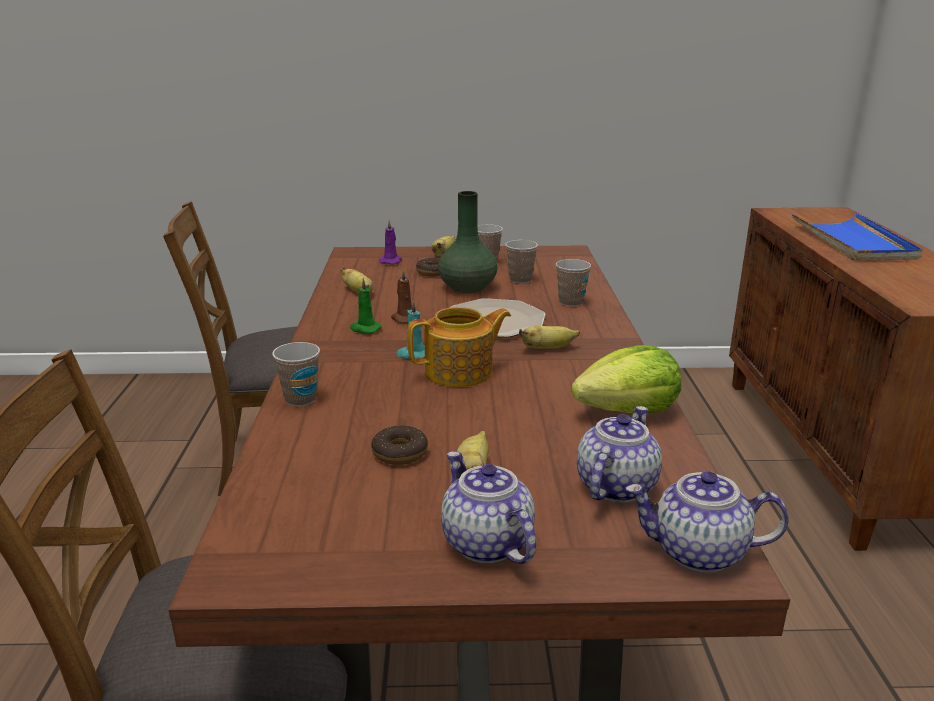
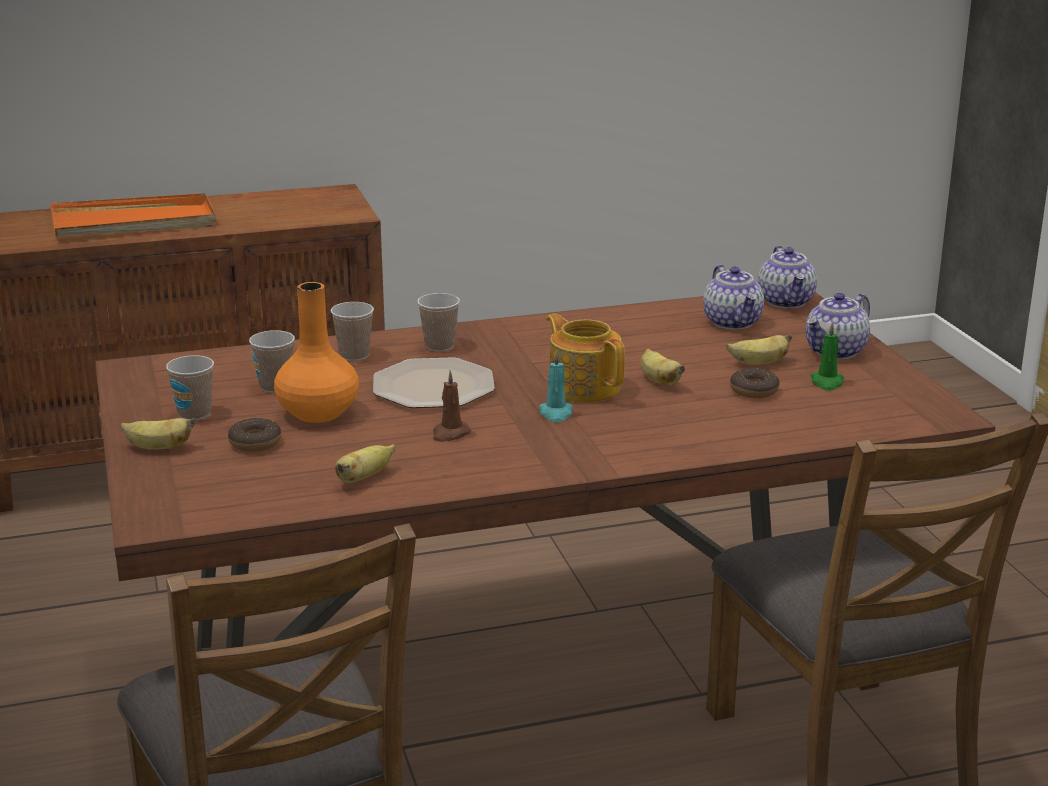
camera: 105 degrees left, 0 degrees up
cup [272,342,320,406] -> cup moved to [417,293,460,351]
green candle [350,278,382,333] -> green candle moved to [811,322,844,390]
purple candle [379,220,402,265] -> none
green vase [438,191,497,293] -> orange vase [274,282,359,423]
banana [519,326,580,349] -> banana moved to [640,348,685,385]
lettuce [571,345,681,414] -> none
teapot [577,406,662,502] -> teapot turned 120 degrees counterclockwise [703,265,764,330]
blue tray [792,213,923,261] -> orange tray [50,193,216,237]

